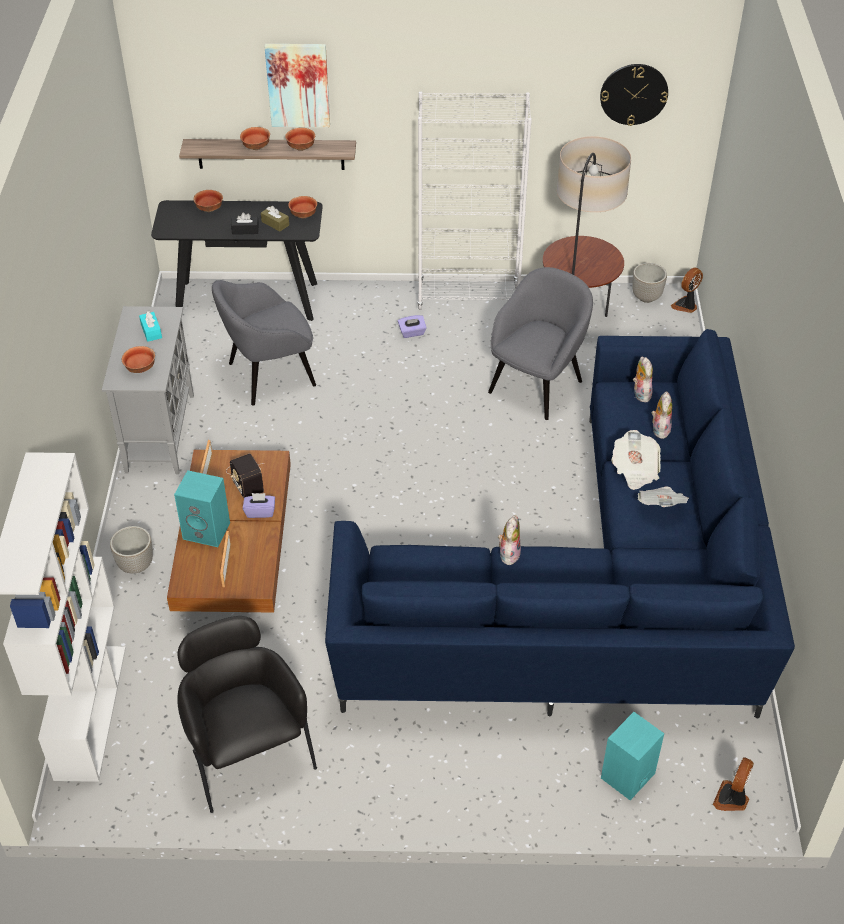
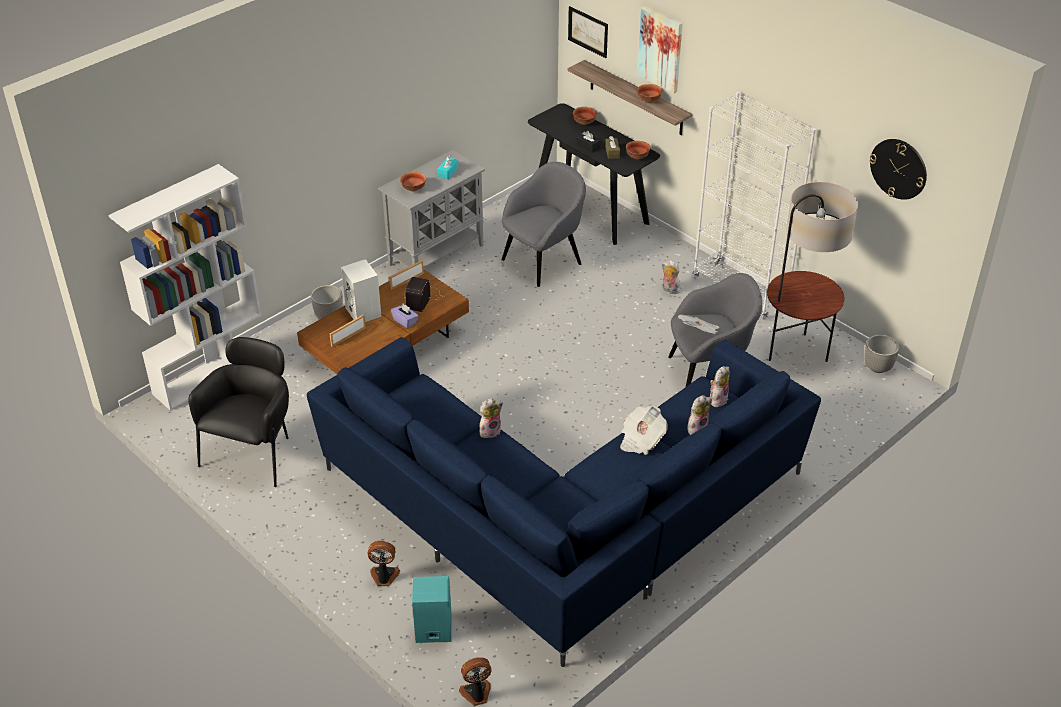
camera: 45 degrees right, 5 degrees down
turquoise speaker [174,470,230,547] -> white speaker [341,259,382,322]
grey armchair [212,280,316,406] -> grey armchair turned 120 degrees clockwise [502,162,586,287]
bowl [240,127,270,150] -> none
purple tissue box [398,315,427,338] -> plush toy [662,260,680,294]
newspaper [638,486,689,507] -> newspaper moved to [678,314,719,334]
fan [671,267,703,313] -> fan moved to [367,541,400,586]
none -> picture [568,6,608,58]

